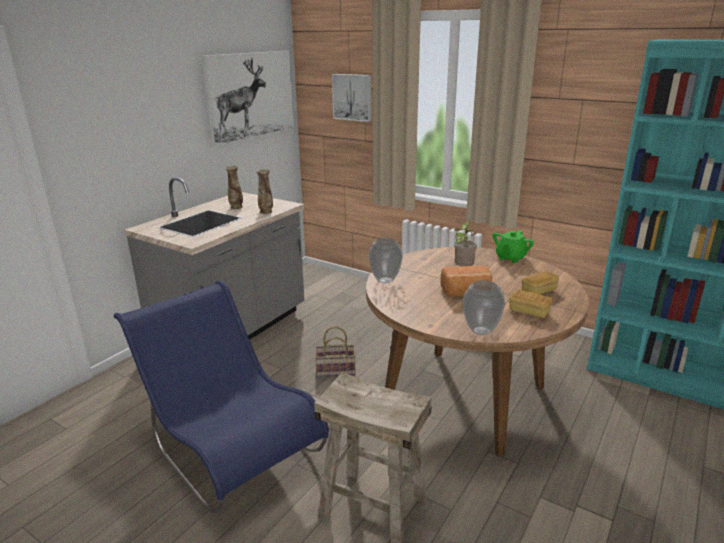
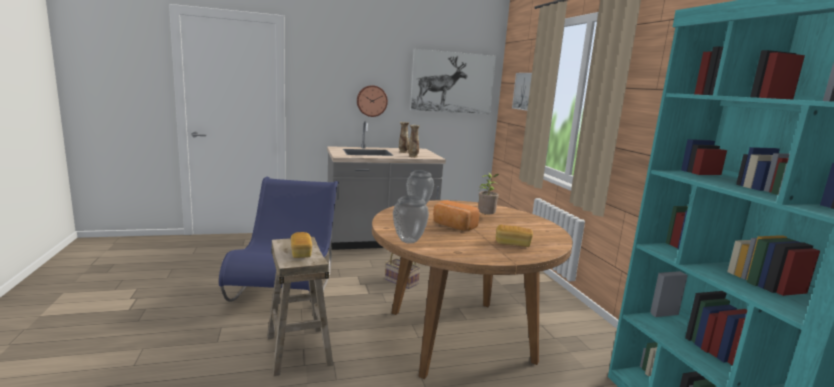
camera: 40 degrees right, 10 degrees down
green teapot [493,230,534,263] -> none
bread [509,290,552,318] -> bread moved to [291,232,312,258]
none -> wall clock [357,85,388,117]

